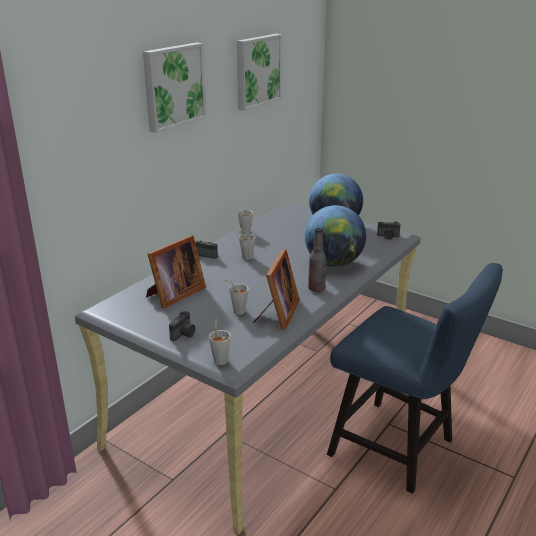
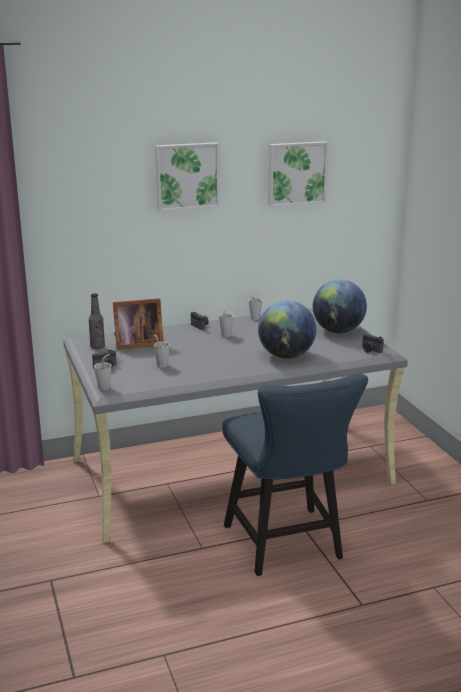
camera: 35 degrees right, 5 degrees down
picture frame [253,249,300,330] -> none
bottle [308,228,326,292] -> bottle moved to [89,293,105,349]

